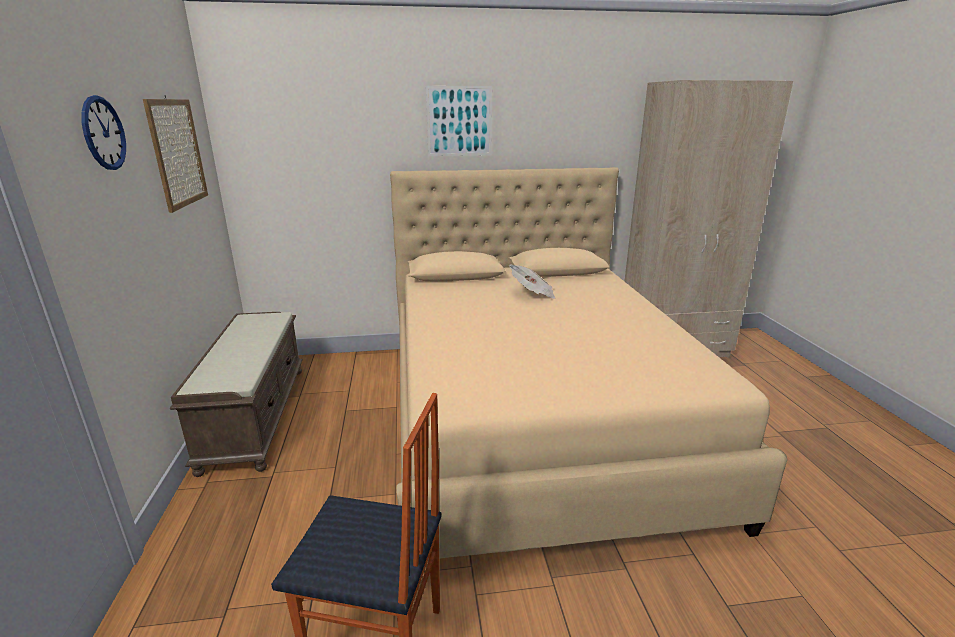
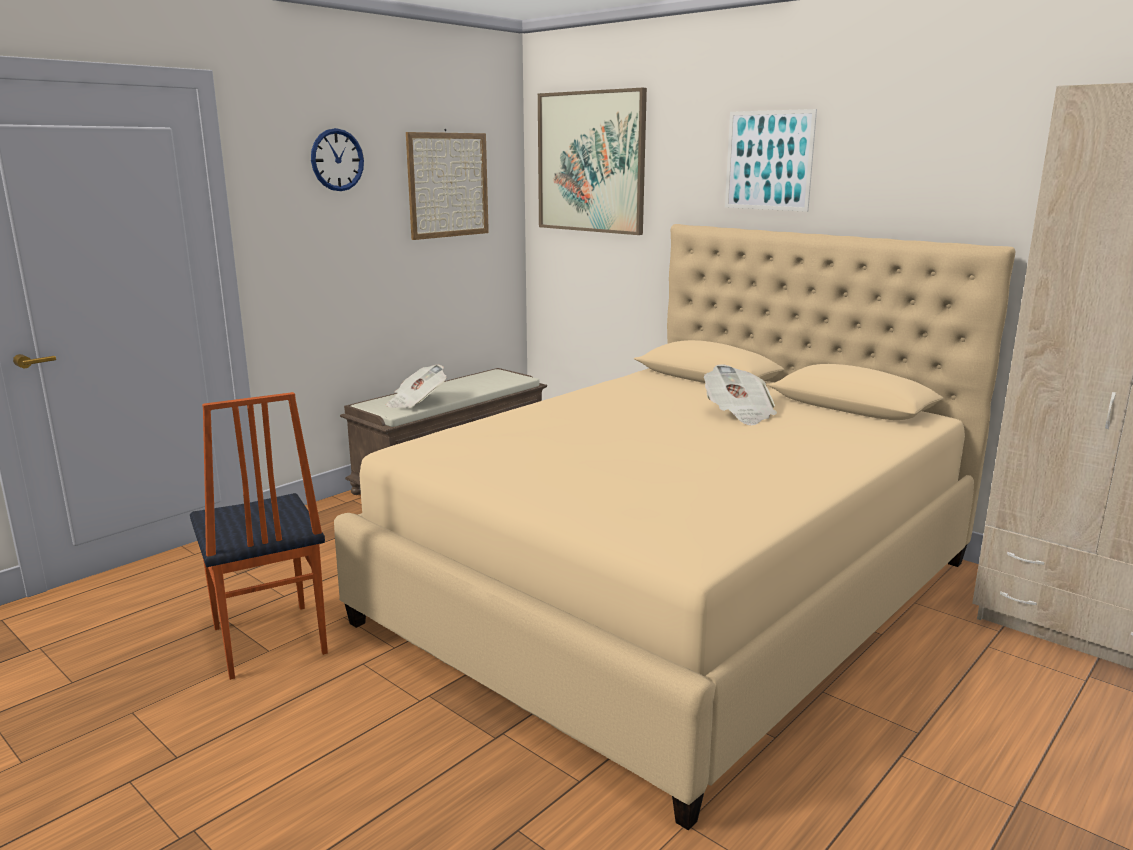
camera: 50 degrees right, 5 degrees down
none -> newspaper [386,365,446,408]
none -> picture [538,88,647,235]

